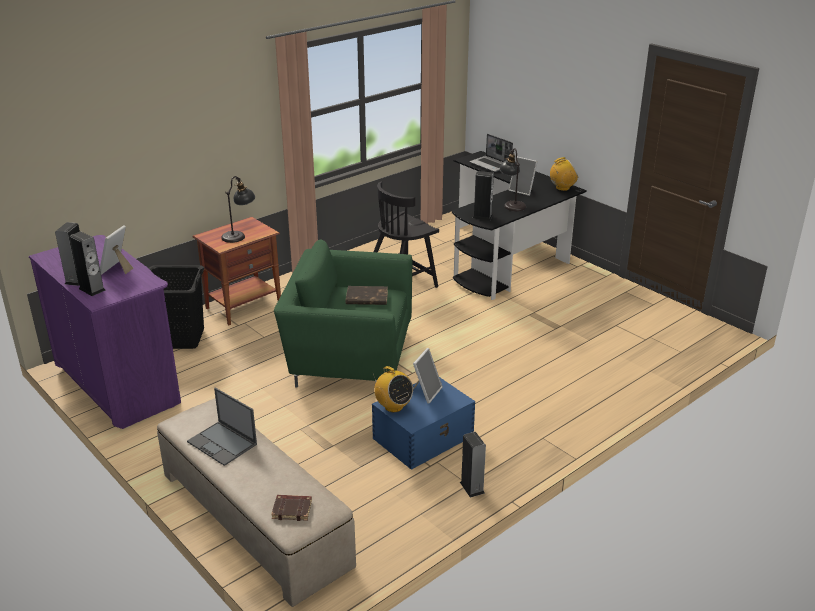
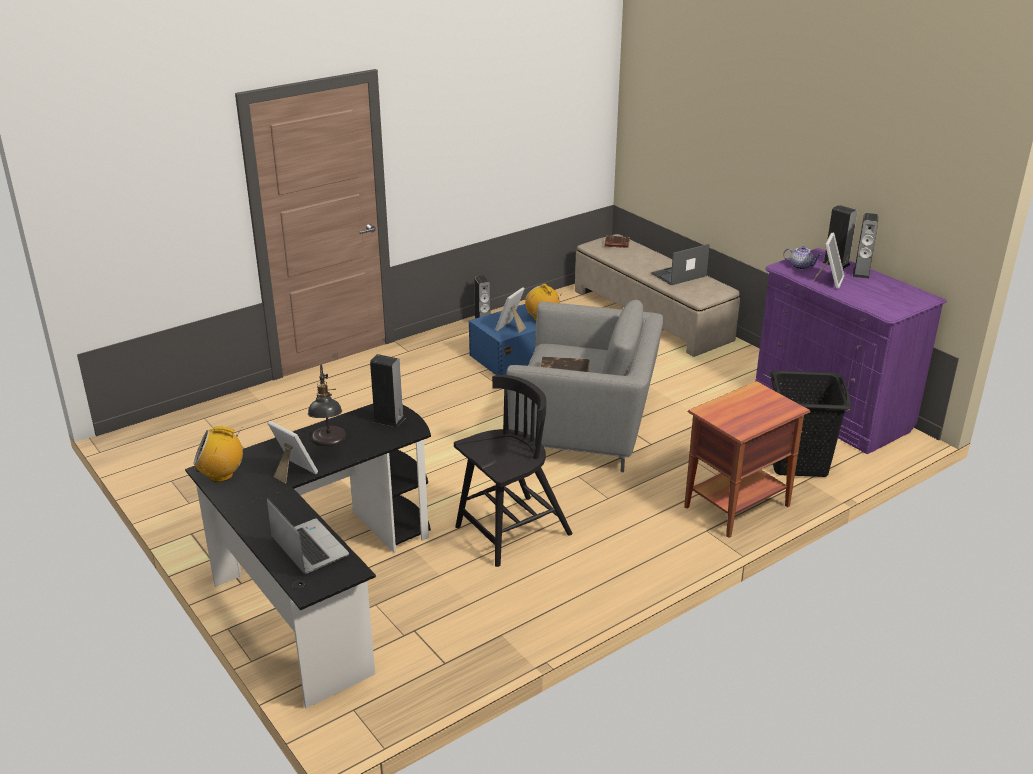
camera: 175 degrees left, 0 degrees up
laptop [187,388,257,466] -> laptop turned 75 degrees counterclockwise [651,244,710,285]
grey table lamp [221,176,255,243] -> none
green armchair [274,240,412,388] -> grey armchair [506,300,663,472]
none -> teapot [783,246,822,270]

